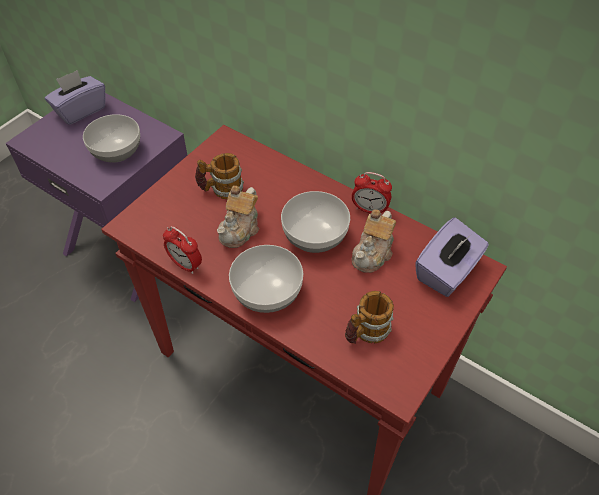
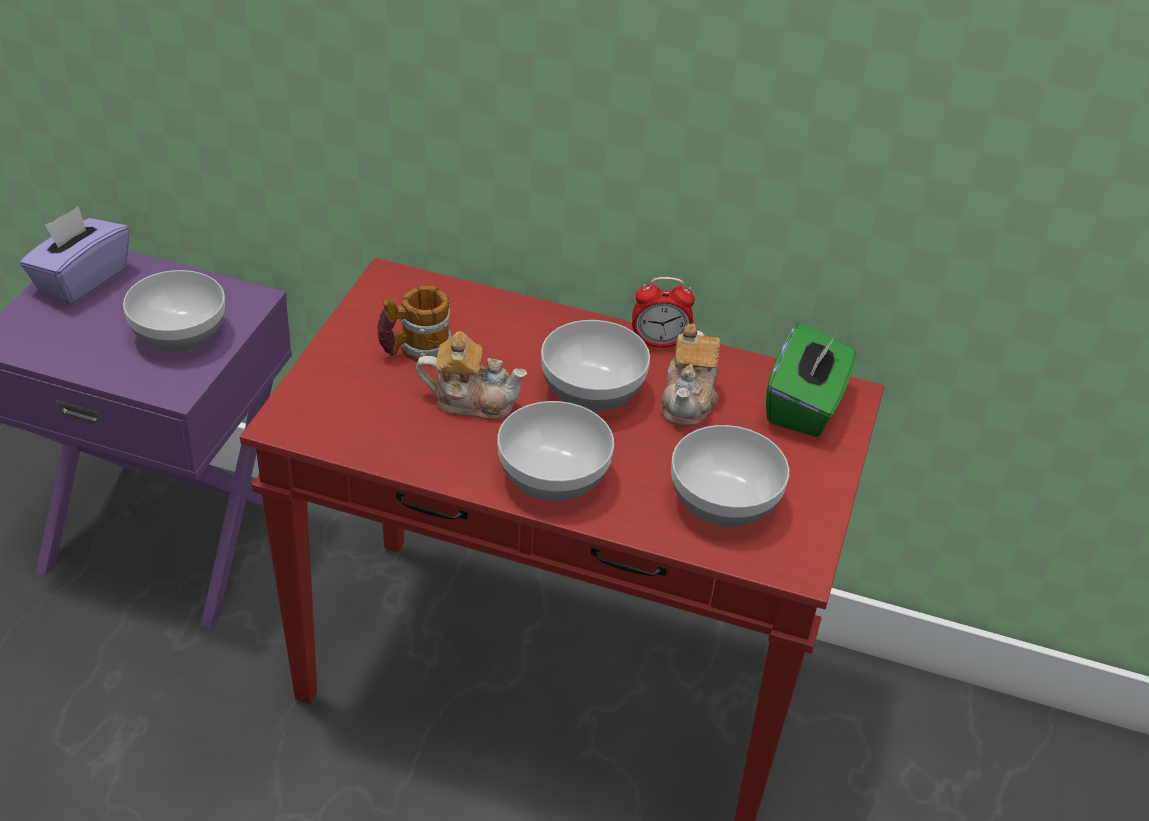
camera: 20 degrees left, 10 degrees down
alarm clock [163,226,202,274] -> none
teapot [217,186,259,248] -> teapot turned 90 degrees counterclockwise [416,331,527,420]
mug [345,291,394,344] -> bowl [671,425,789,527]
purple tissue box [415,217,489,297] -> green tissue box [766,323,856,437]

